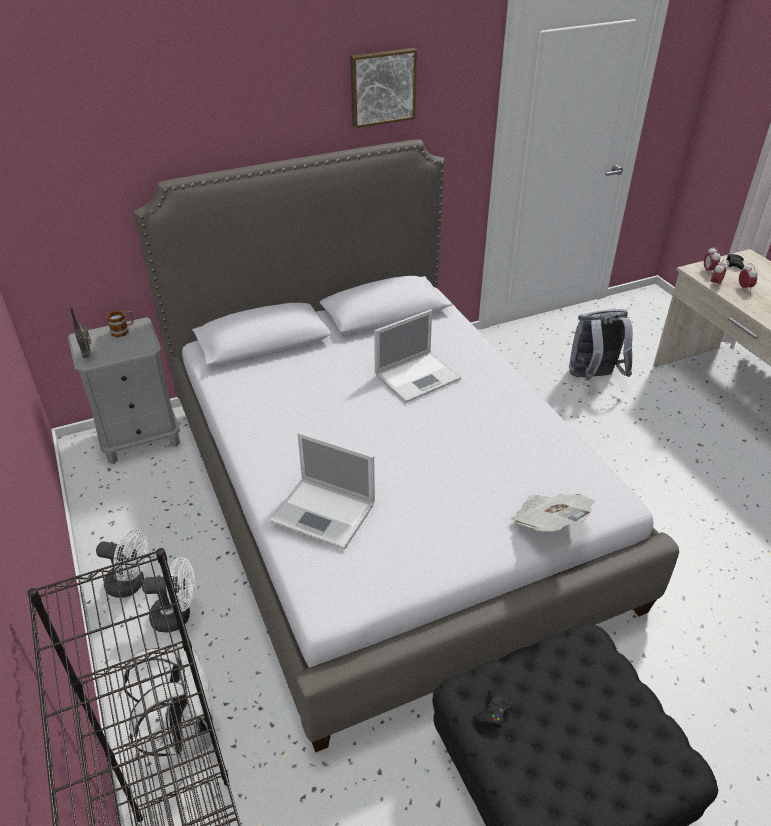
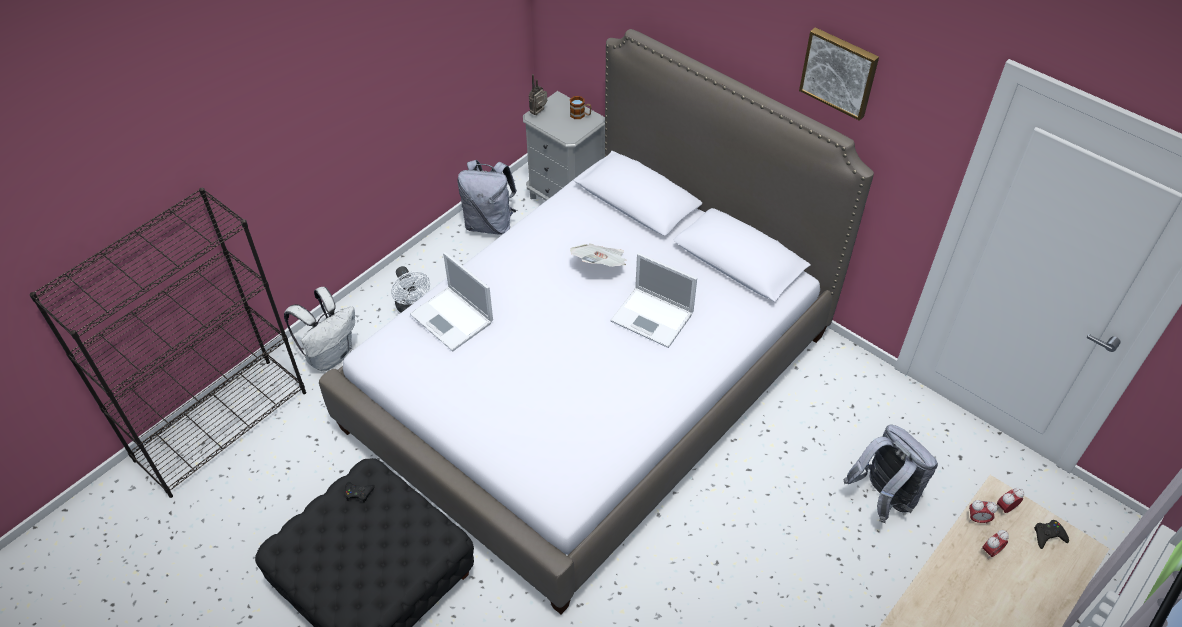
camera: 65 degrees right, 10 degrees up
white fan [96,529,149,598] -> none
laptop [270,432,375,549] -> laptop turned 45 degrees counterclockwise [410,252,493,351]
newspaper [511,494,595,531] -> newspaper moved to [570,243,626,267]
none -> grey backpack [457,160,517,235]

